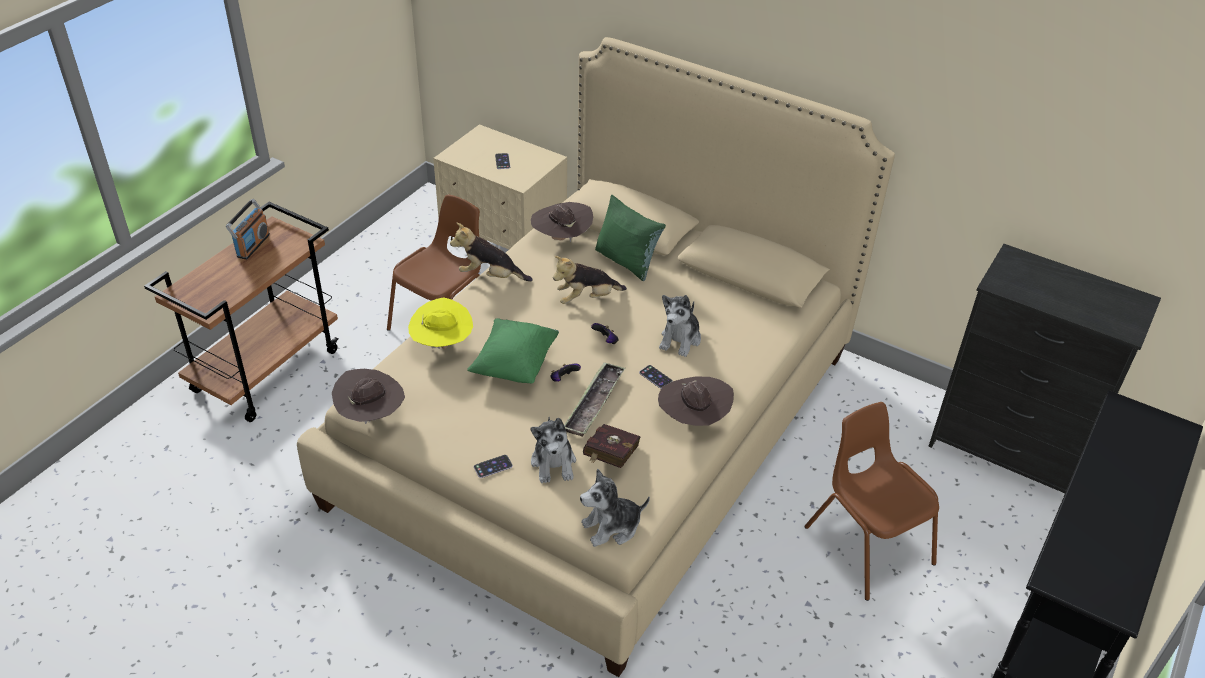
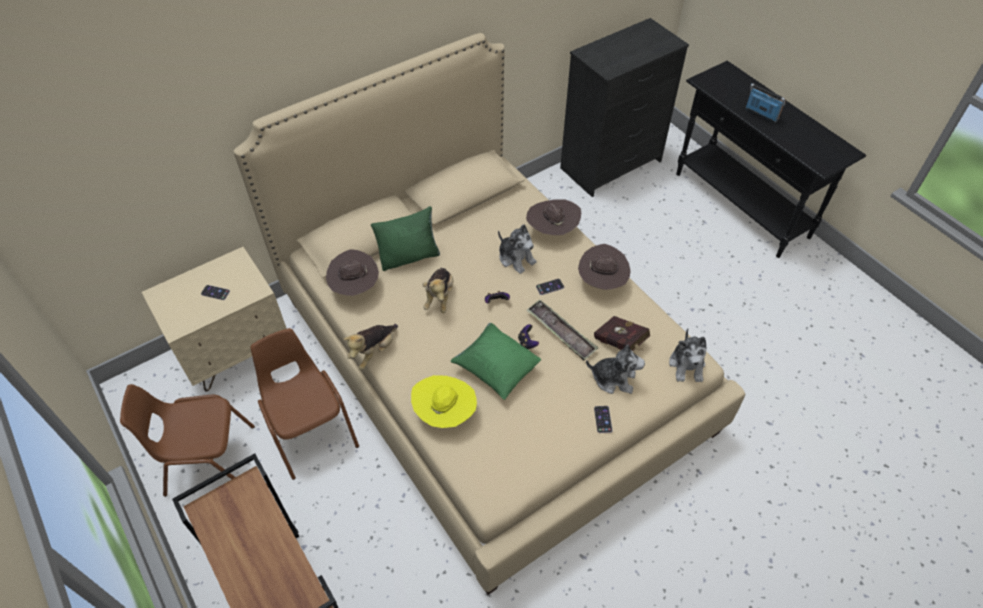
camera: 65 degrees left, 10 degrees up
radio [226,199,270,260] -> radio moved to [745,83,785,123]
brown hat [332,369,405,424] -> brown hat moved to [526,199,581,235]
brown chair [805,402,939,601] -> brown chair moved to [120,384,255,497]

